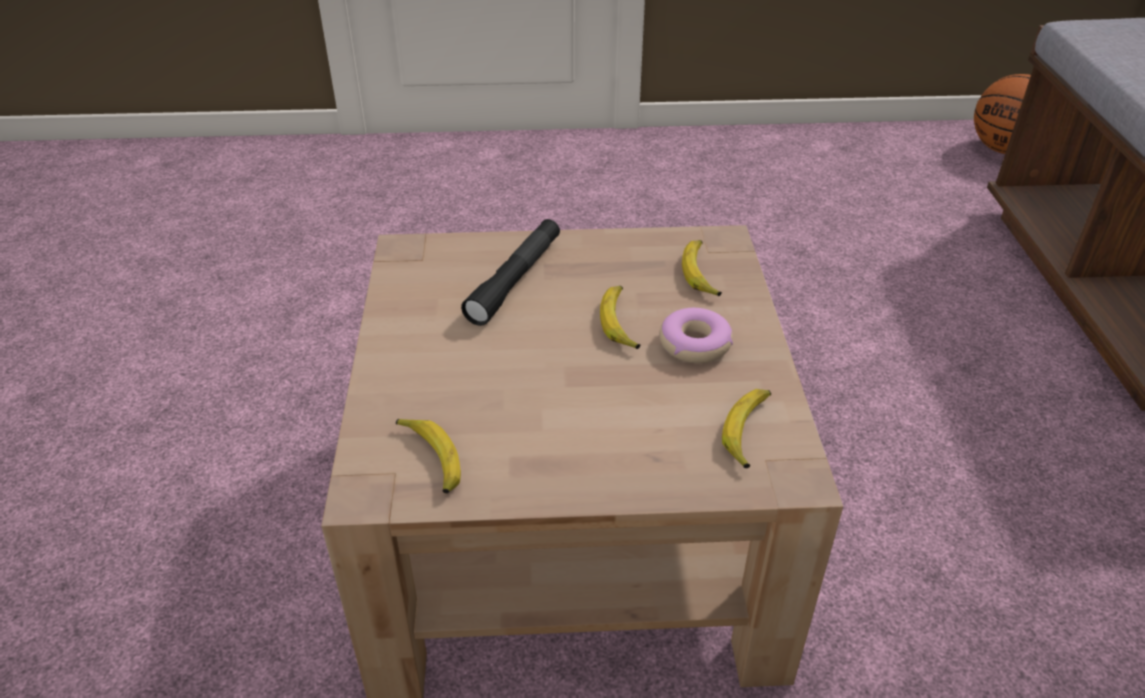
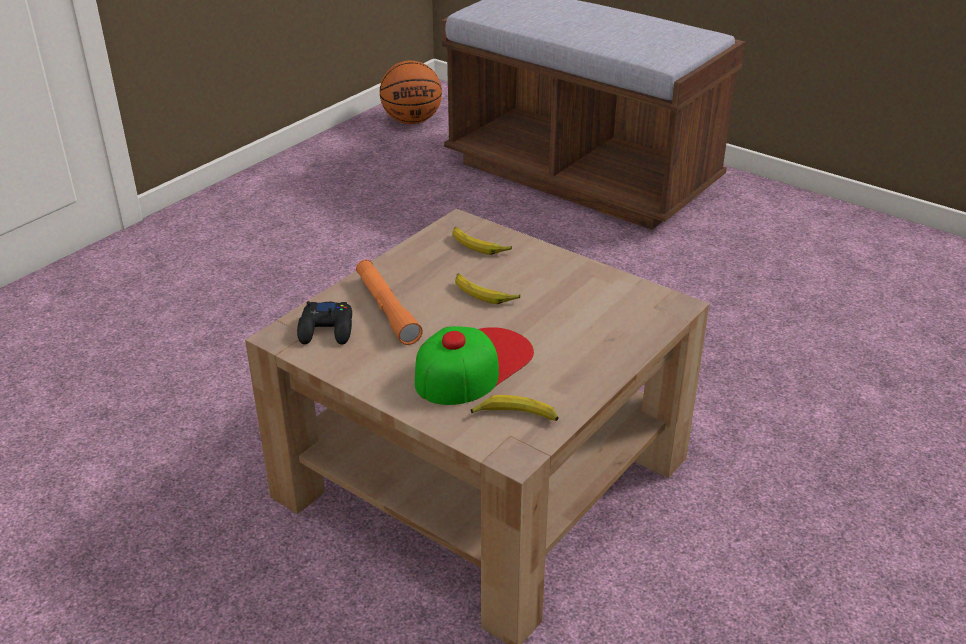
camera: 50 degrees left, 5 degrees down
black flashlight [461,219,560,326] -> orange flashlight [356,260,423,345]
donut [659,308,733,363] -> none
banana [722,389,771,468] -> none
none -> black game controller [297,301,352,345]
none -> cap [415,326,534,405]

